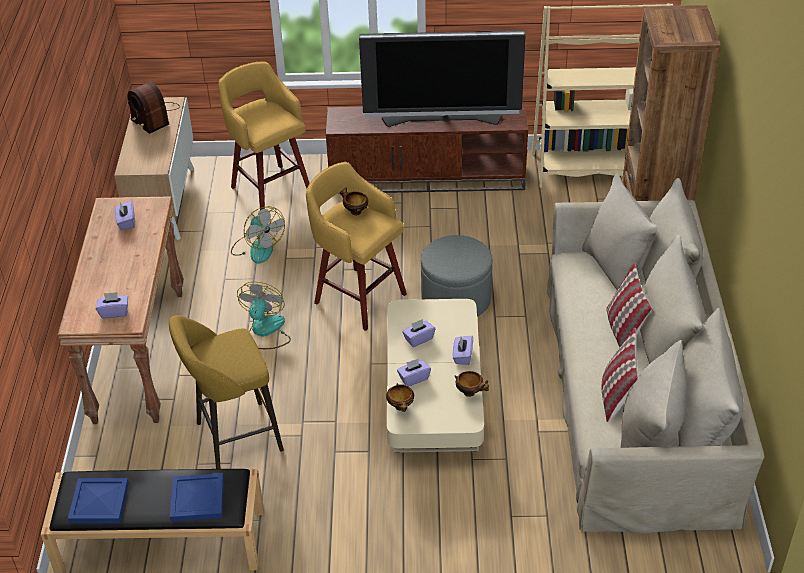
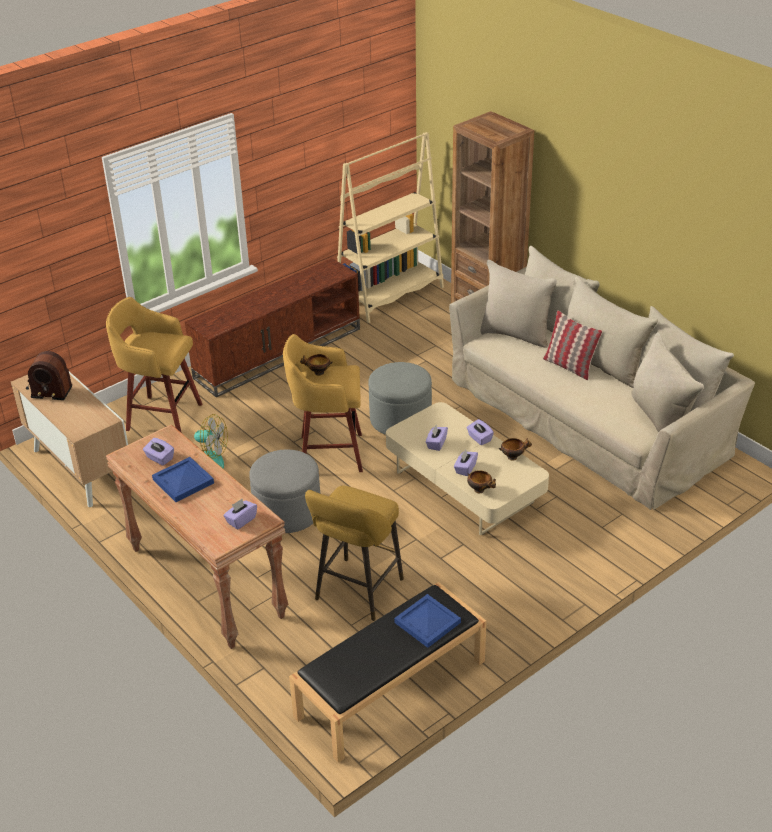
camera: 40 degrees left, 5 degrees down
blue tray [68,478,129,523] -> blue tray moved to [152,457,214,502]
fan [237,282,291,349] -> grey ottoman [249,449,320,533]
television [359,30,526,127] -> none
pillow [602,328,638,422] -> none

